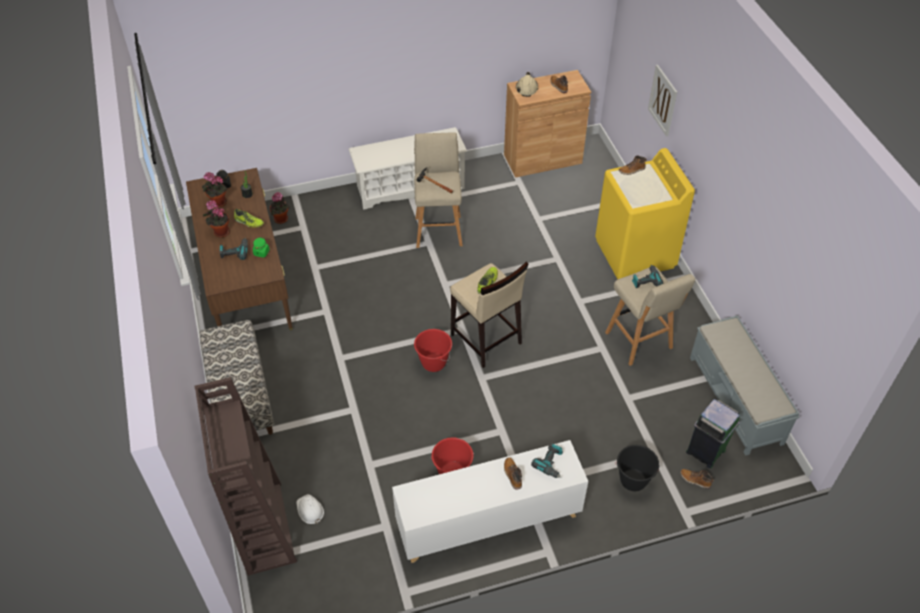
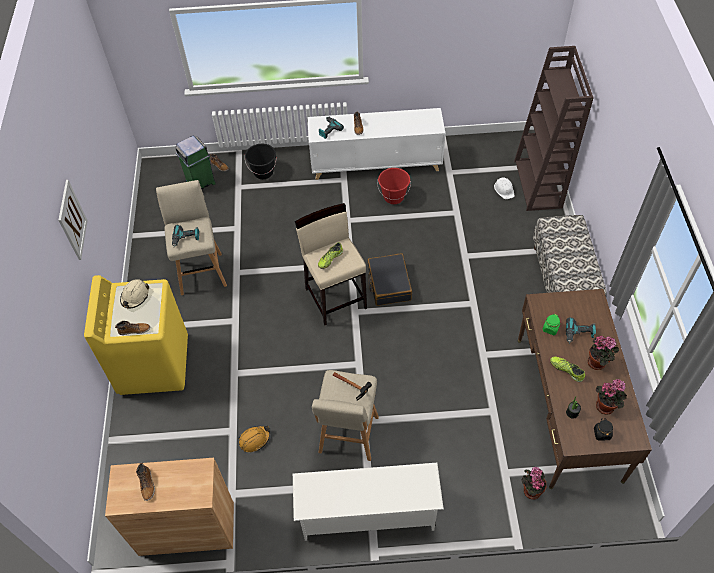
camera: 165 degrees left, 5 degrees up
red bucket [414,329,452,372] -> black suitcase [367,253,412,306]
beige hard hat [516,72,538,97] -> beige hard hat moved to [120,279,149,309]
picture [648,65,677,137] -> picture moved to [58,180,88,260]
grey bench [690,316,799,456] -> none
none -> orange hard hat [238,426,270,452]

